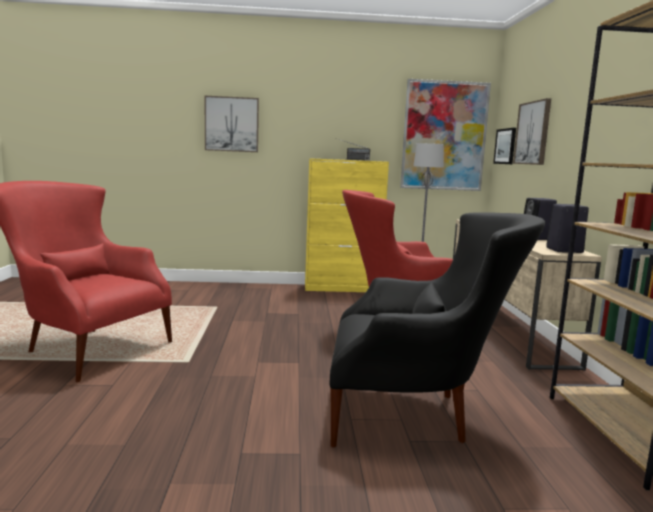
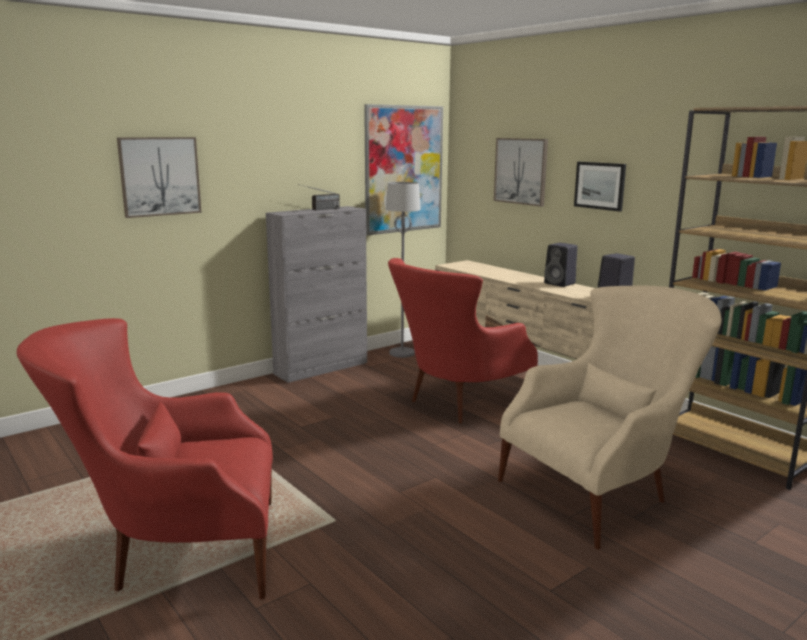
camera: 35 degrees left, 5 degrees up
yellow cabinet [305,158,389,292] -> grey cabinet [266,206,367,383]
black armchair [330,212,545,447] -> beige armchair [498,286,722,549]
picture [493,128,516,164] -> picture moved to [574,162,626,212]

